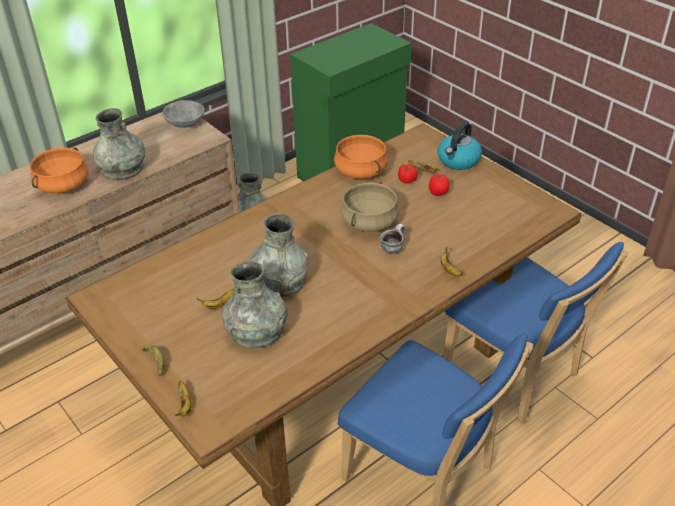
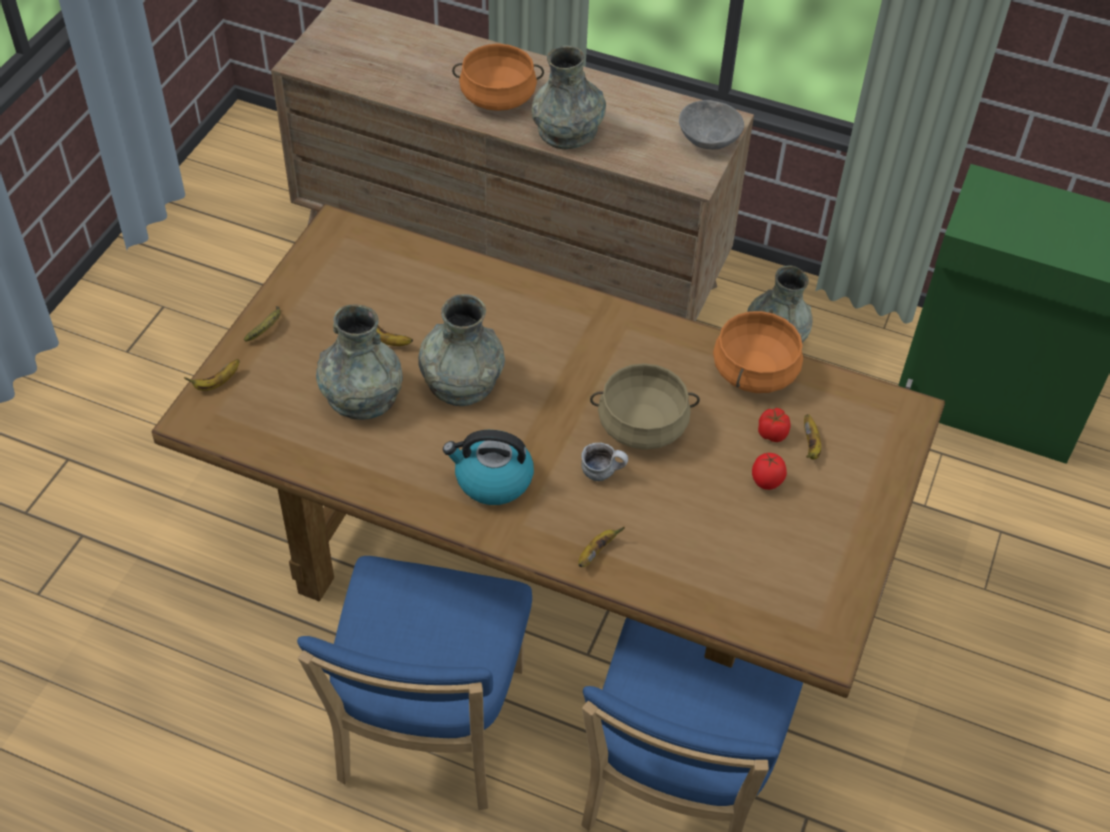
camera: 60 degrees right, 10 degrees up
kettle [438,122,482,170] -> kettle moved to [443,430,534,505]

